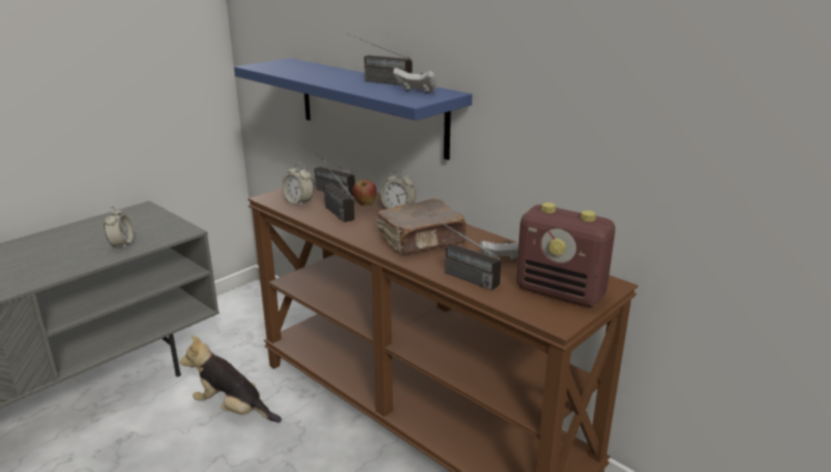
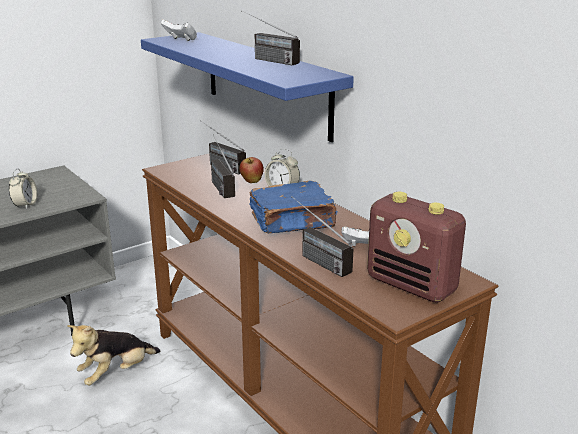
camera: 10 degrees right, 0 degrees up
plush toy [180,335,282,423] -> plush toy turned 75 degrees counterclockwise [67,325,160,385]
alarm clock [282,163,314,207] -> none
brown book [377,199,468,254] -> blue book [249,181,337,233]
white game controller [393,68,436,93] -> white game controller moved to [161,19,197,41]

